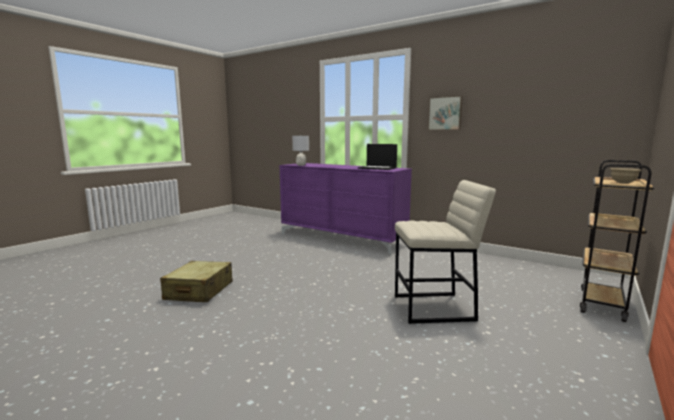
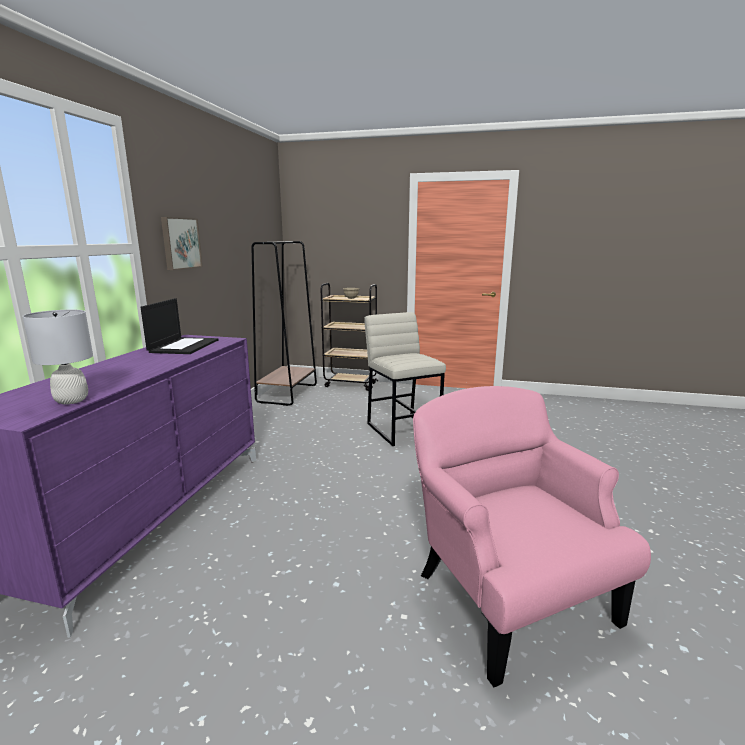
camera: 110 degrees left, 5 degrees up
beige suitcase [160,261,233,302] -> pink armchair [413,386,651,687]
none -> clothes rack [251,241,317,406]

